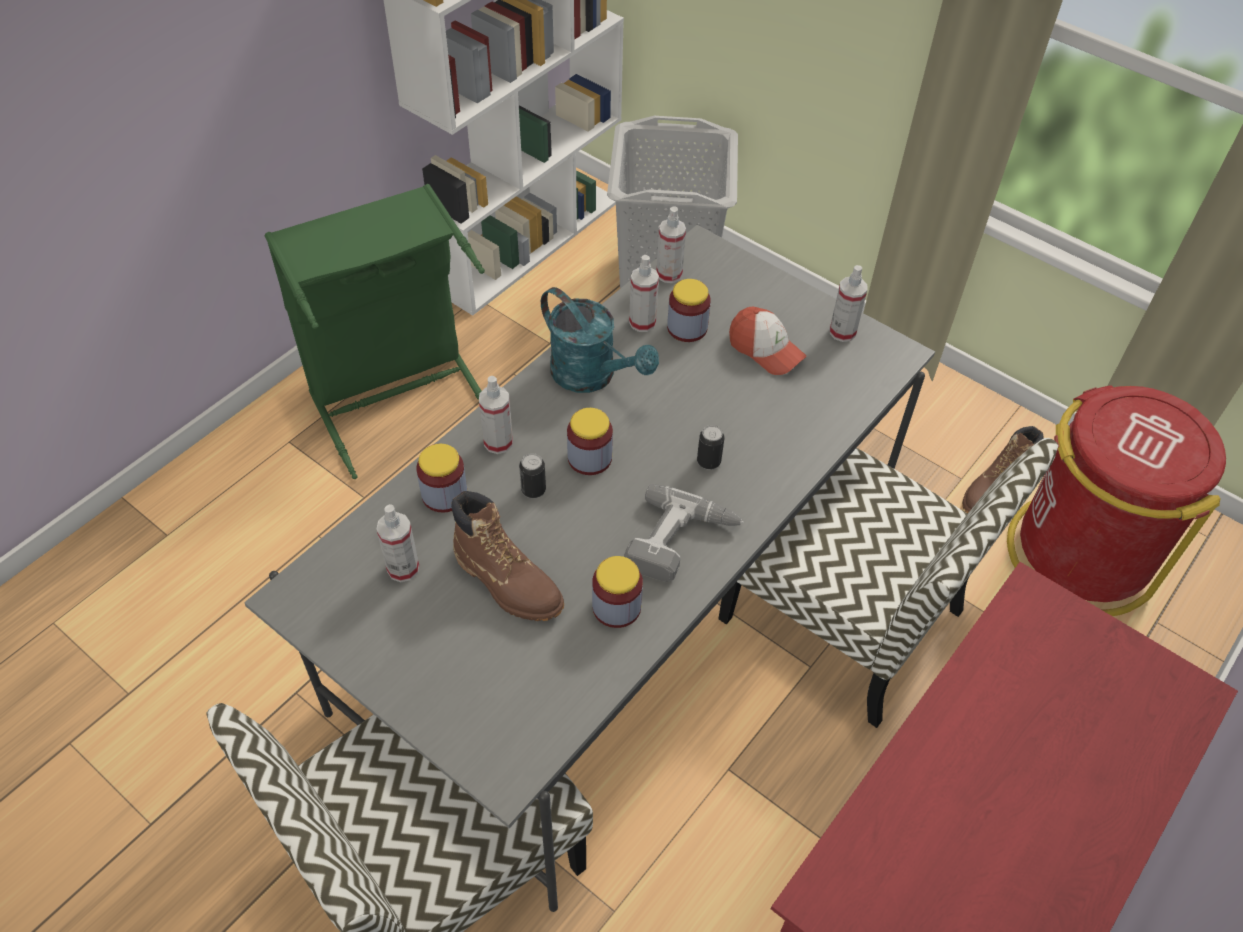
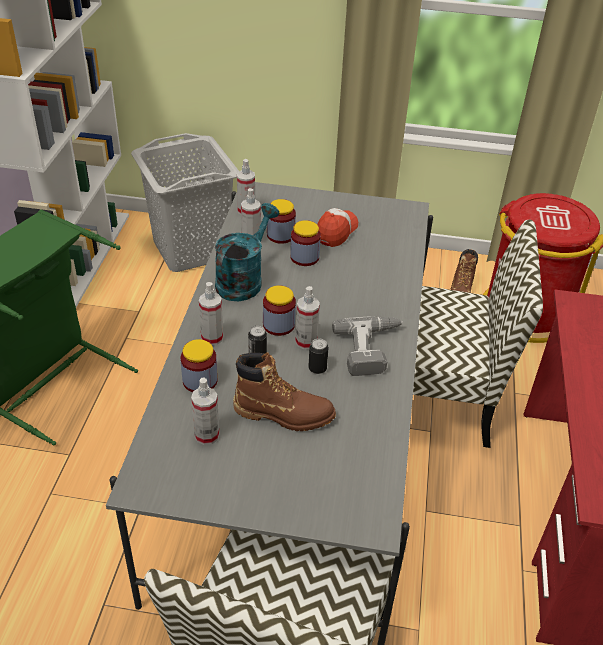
camera: 30 degrees left, 10 degrees down
turquoise watering can [541,287,659,393] -> turquoise watering can turned 75 degrees counterclockwise [215,203,280,301]
jar [592,556,643,628] -> jar moved to [290,220,321,266]
can [697,425,725,470] -> can moved to [308,338,329,374]
cap [729,307,807,375] -> cap turned 75 degrees counterclockwise [317,208,358,247]
spray bottle [830,265,867,342] -> spray bottle moved to [295,286,320,350]

